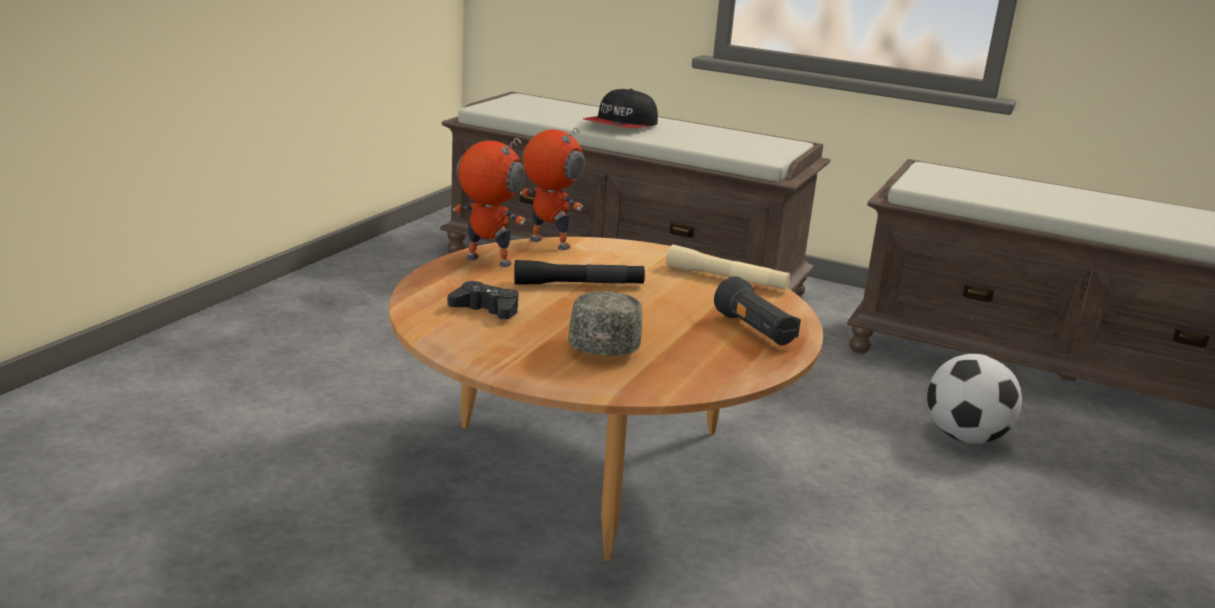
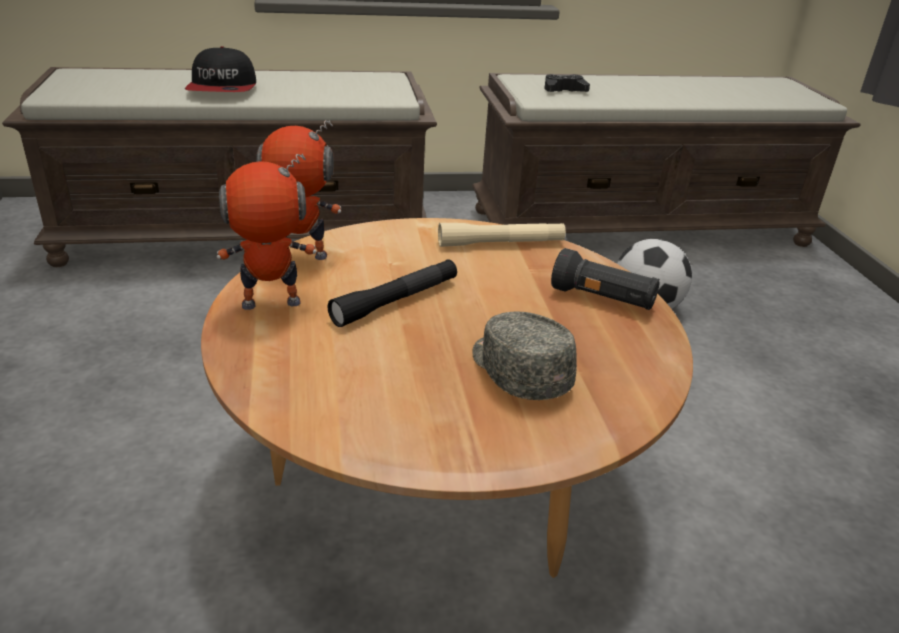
camera: 35 degrees left, 10 degrees up
black game controller [447,281,519,320] -> black game controller moved to [544,74,590,92]

